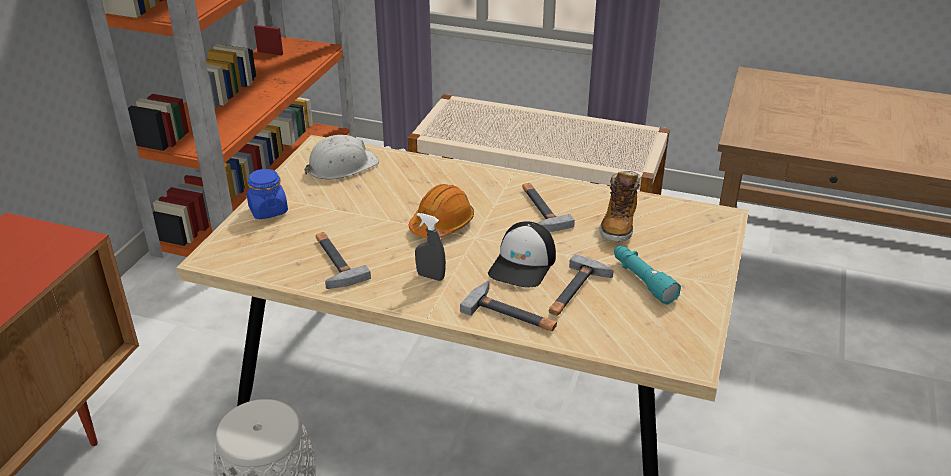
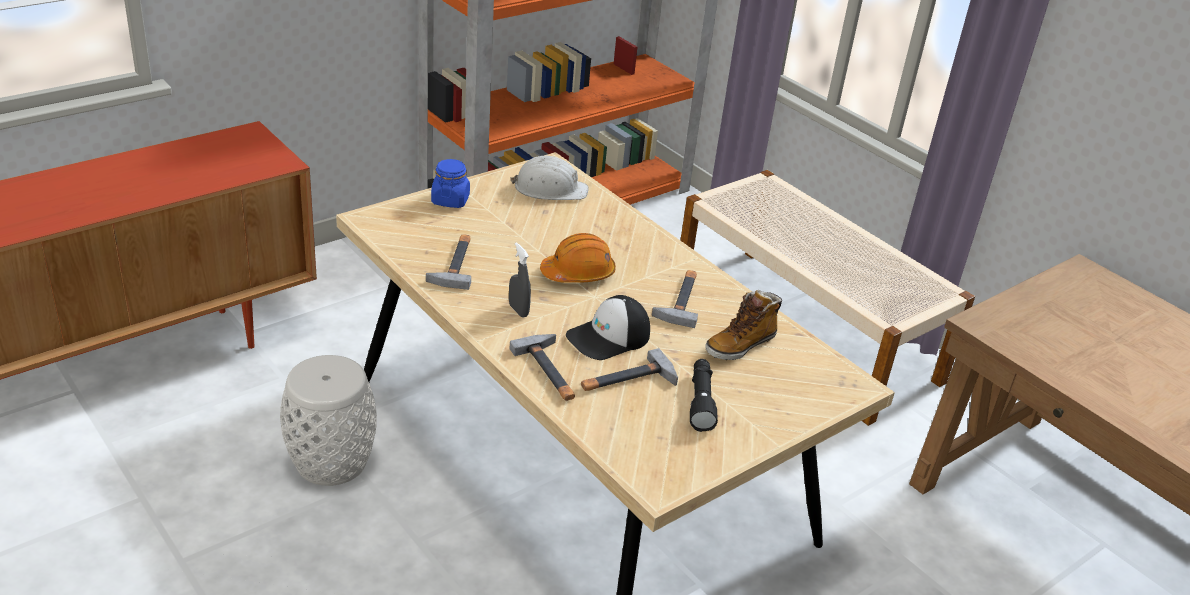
camera: 30 degrees right, 0 degrees up
turquoise flashlight [614,245,681,305] -> black flashlight [690,359,718,432]

